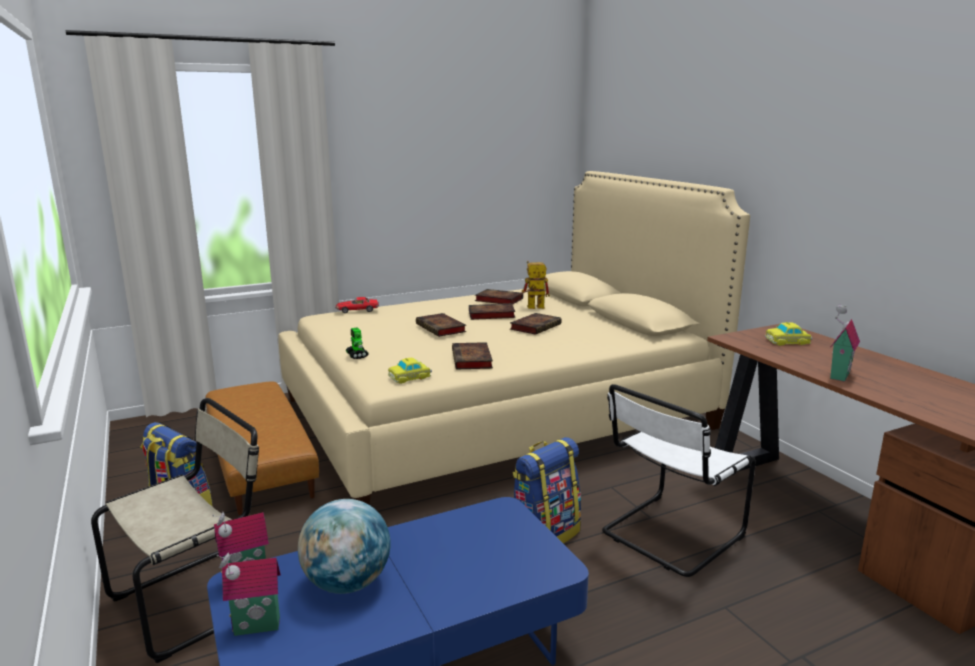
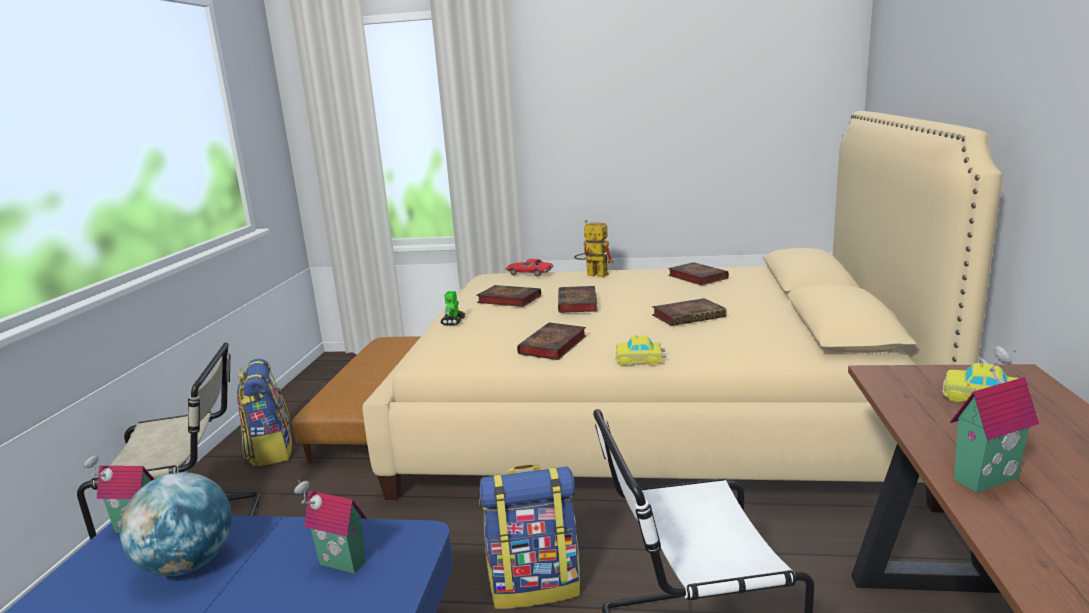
camera: 35 degrees right, 0 degrees up
toy house [217,553,281,636] -> toy house moved to [294,480,367,574]
toy car [388,358,432,384] -> toy car moved to [615,335,667,366]
book [469,303,515,320] -> book moved to [476,285,541,307]
toy robot [520,261,550,309] -> toy robot moved to [574,220,614,277]

